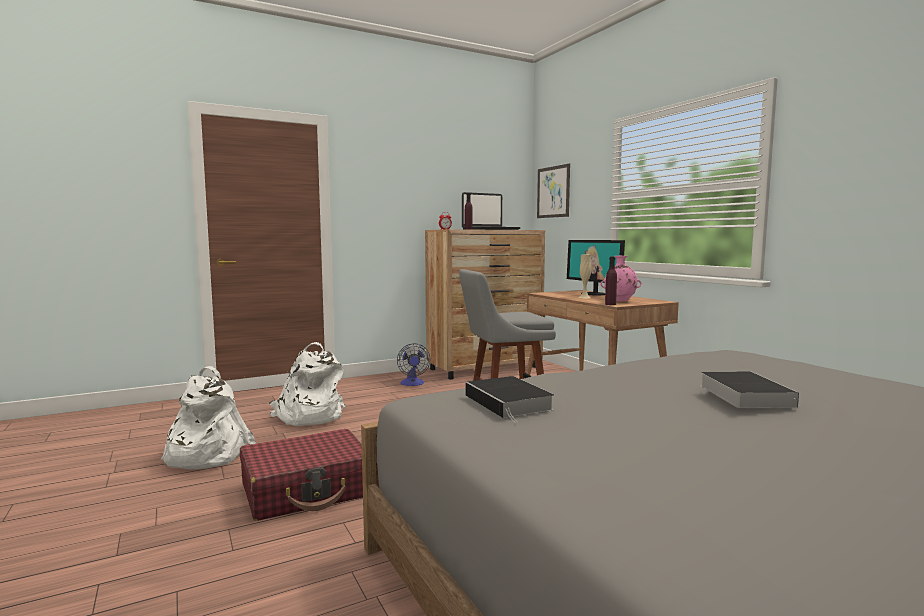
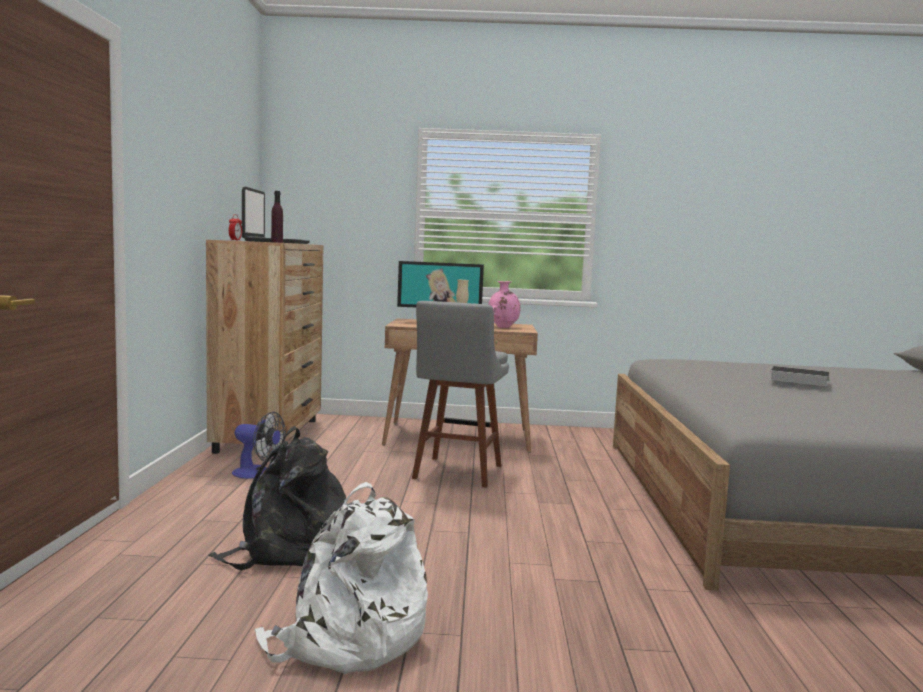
camera: 60 degrees left, 0 degrees up
red suitcase [240,429,363,521] -> none
white backpack [269,342,346,426] -> black backpack [209,426,346,570]
book [466,376,554,423] -> none
picture [537,164,570,218] -> none
purple bottle [605,257,617,305] -> none

